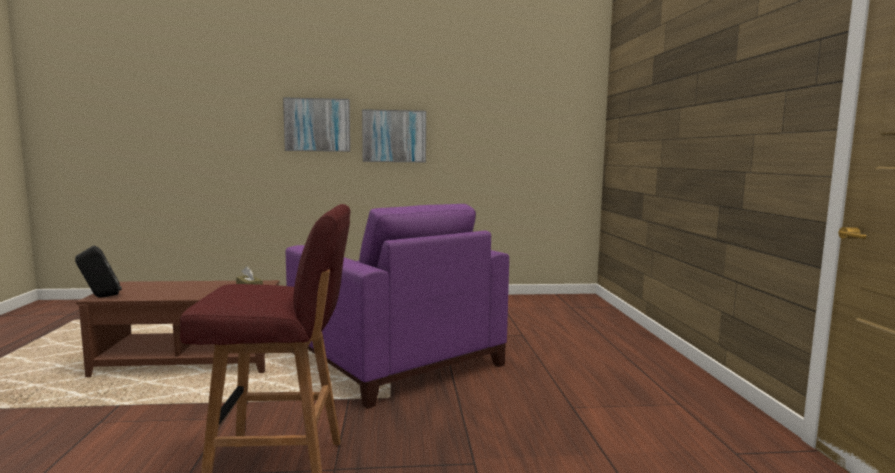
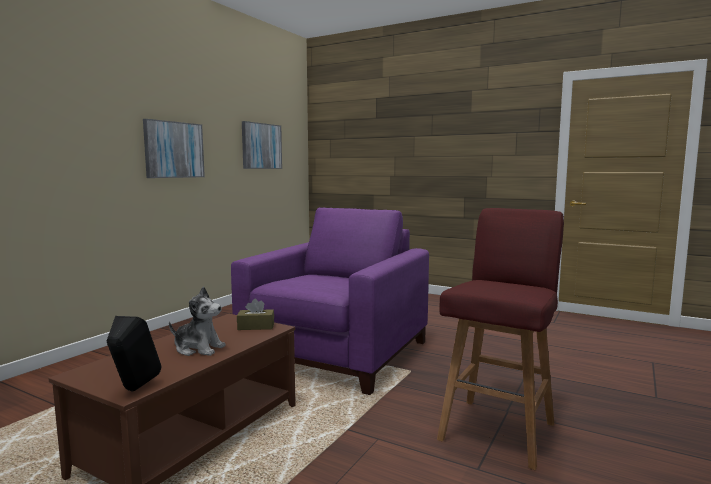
camera: 55 degrees left, 0 degrees up
picture [283,98,350,152] -> picture moved to [242,121,282,169]
purple armchair [286,204,509,409] -> purple armchair turned 60 degrees counterclockwise [231,208,429,395]
none -> plush toy [169,286,226,356]

